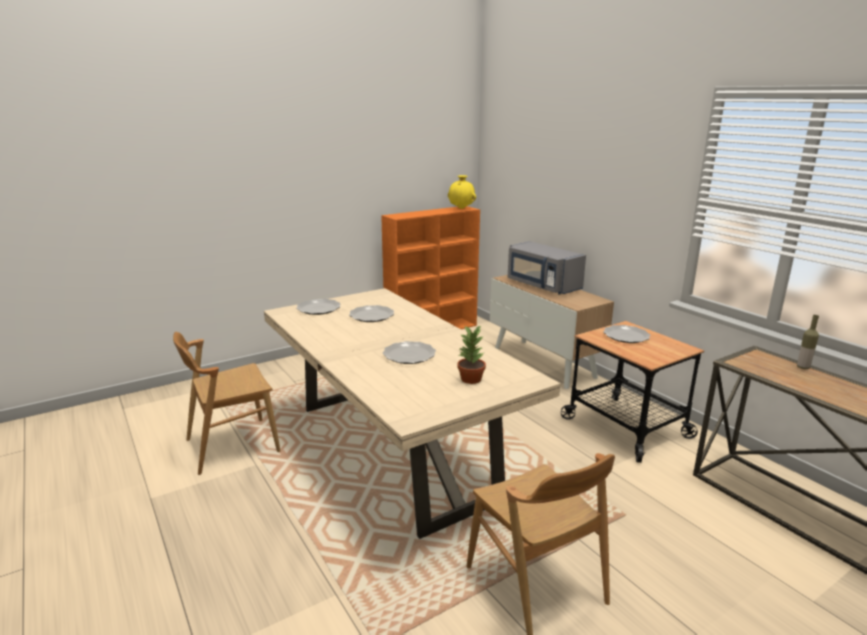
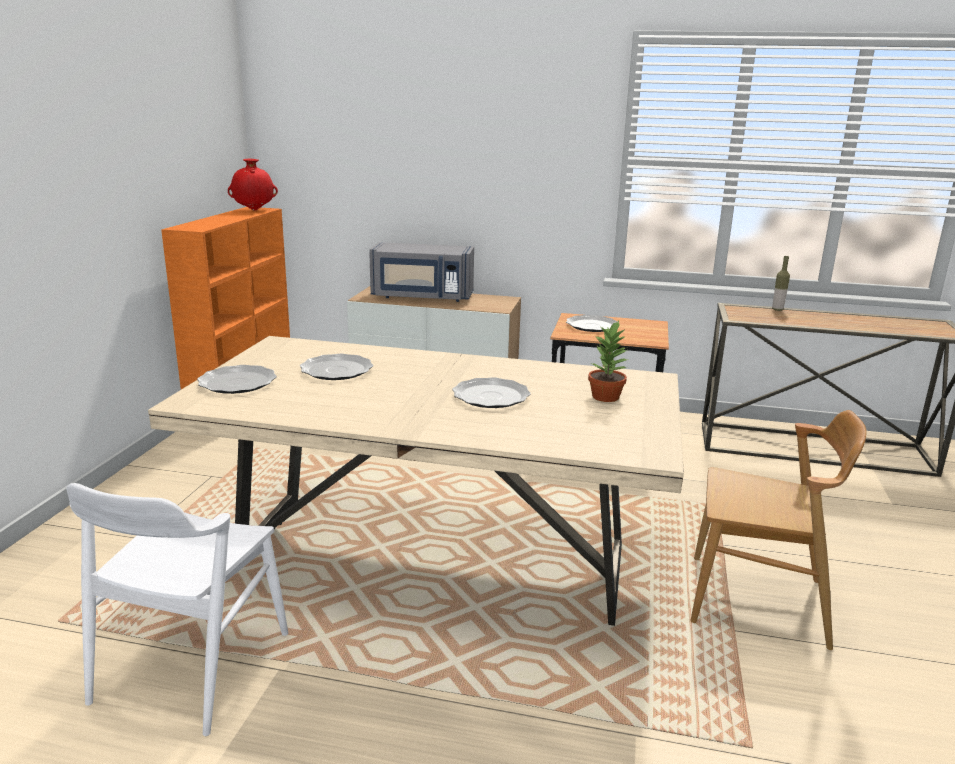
camera: 45 degrees left, 0 degrees up
brown chair [173,332,281,475] -> white chair [66,483,288,736]
yellow vase [448,175,476,209] -> red vase [228,159,278,210]

